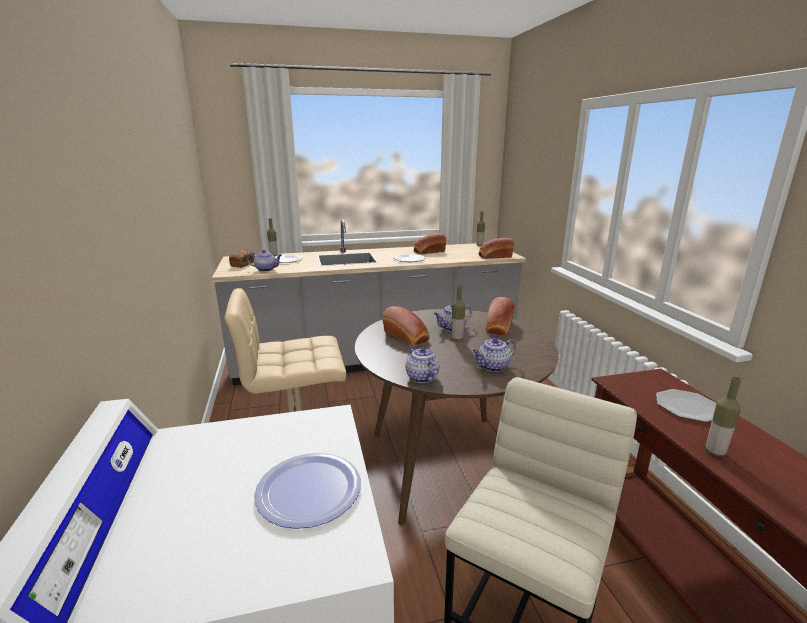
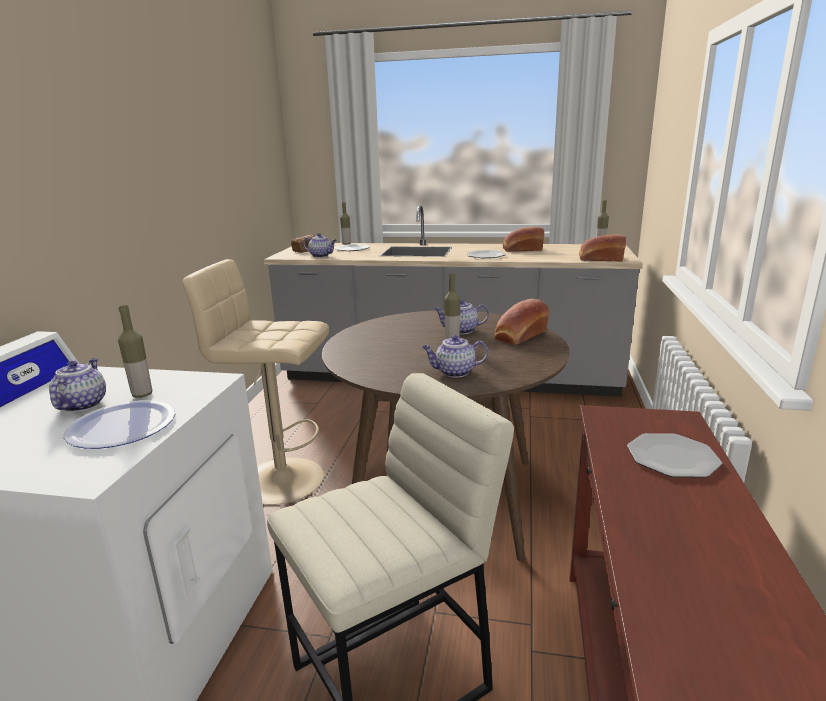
camera: 25 degrees right, 0 degrees up
bread [382,306,430,346] -> none
teapot [406,345,440,383] -> teapot moved to [49,358,106,412]
bottle [706,377,741,457] -> bottle moved to [118,305,152,398]

